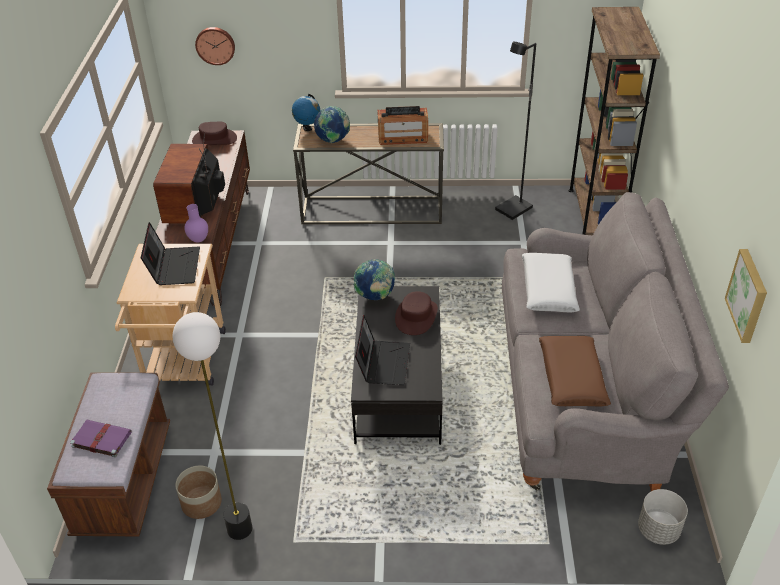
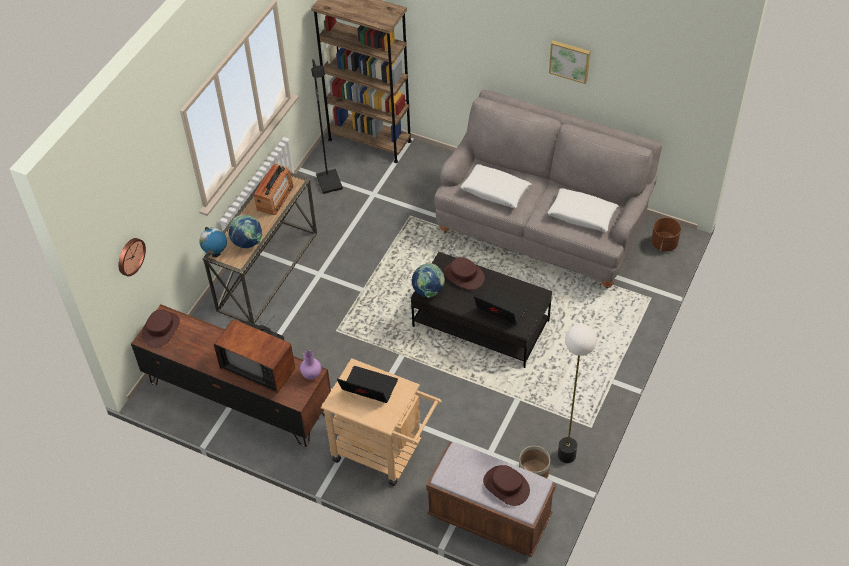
camera: 65 degrees left, 10 degrees up
purple book [70,420,132,457] -> brown hat [483,465,530,506]
brown pillow [539,336,611,407] -> white pillow [547,188,619,232]
grey planter [638,489,688,545] -> brown planter [651,218,681,252]
picture [725,249,767,343] -> picture moved to [549,40,590,84]

